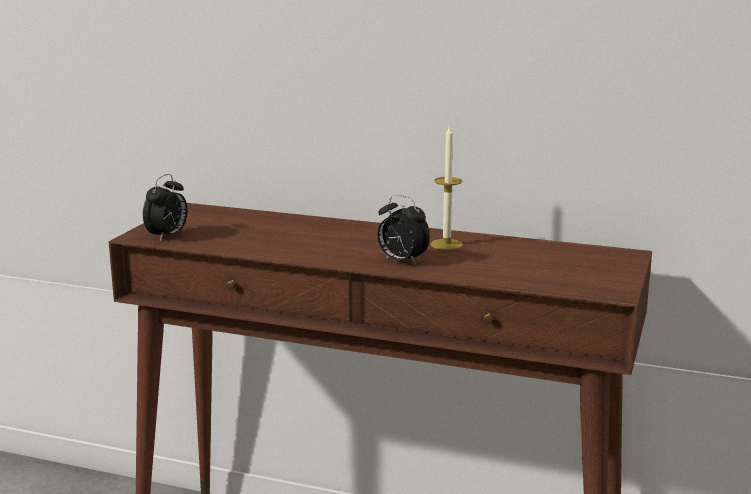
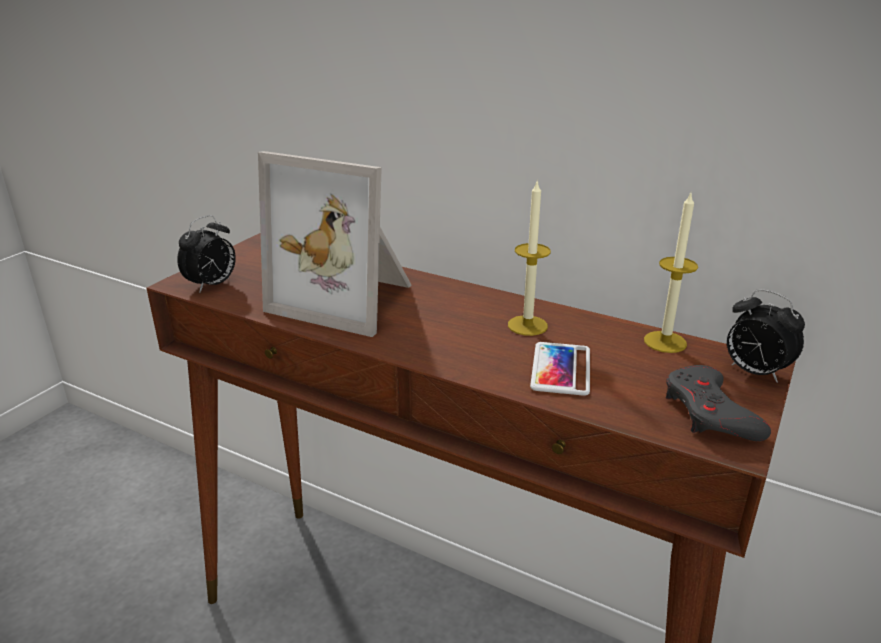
camera: 10 degrees right, 10 degrees up
alarm clock [378,195,430,265] -> alarm clock moved to [727,289,805,383]
none -> picture frame [258,151,412,337]
none -> phone [530,342,590,396]
none -> candle [644,191,698,353]
none -> grey game controller [666,365,771,441]

